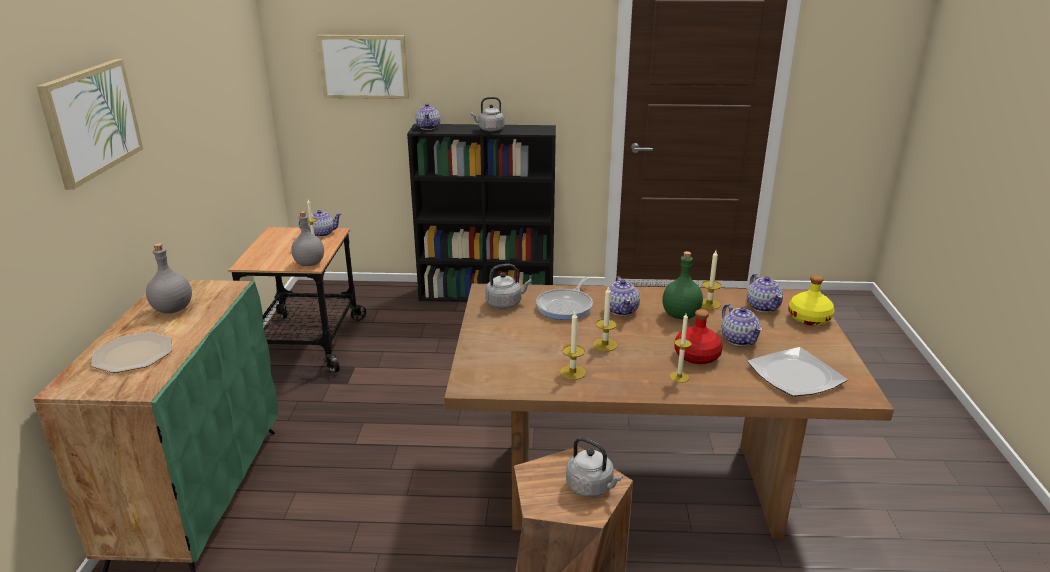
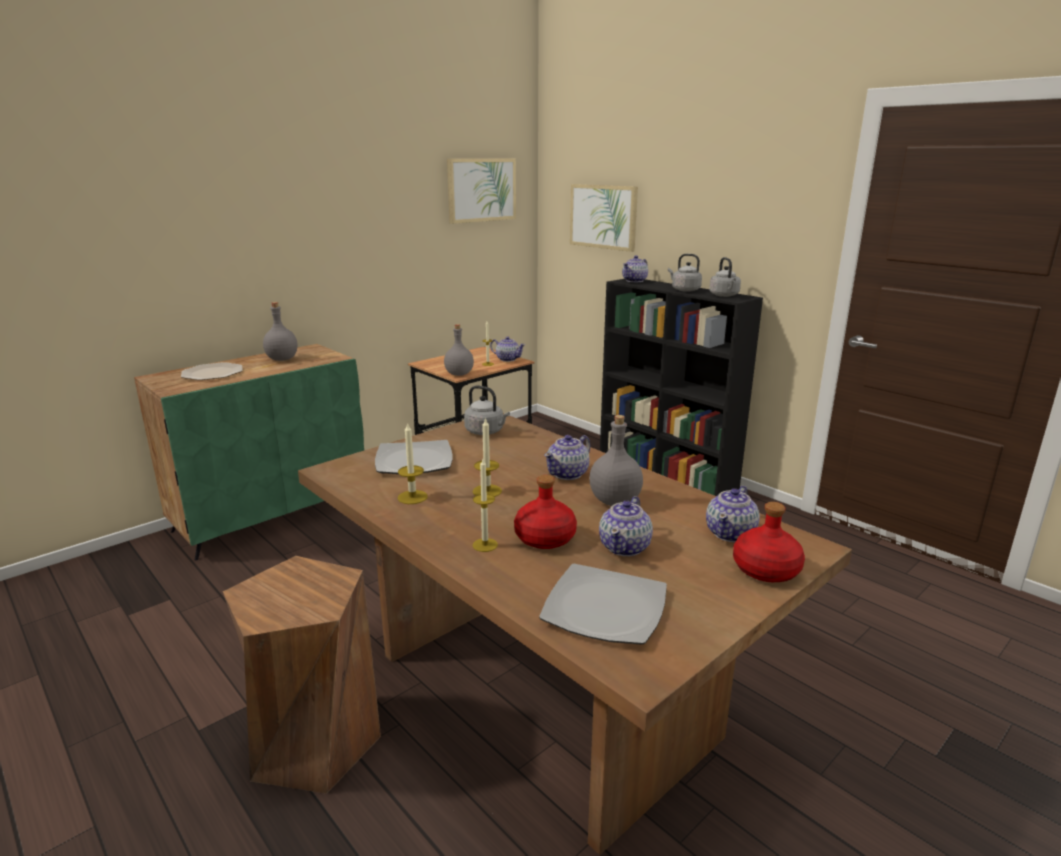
camera: 45 degrees right, 5 degrees down
picture [36,59,143,190] -> picture moved to [447,159,516,224]
frying pan [536,277,593,320] -> none
grey kettle [566,437,623,497] -> grey kettle moved to [709,257,741,297]
green bottle [663,251,703,319] -> grey bottle [589,415,643,506]
candle [702,250,721,310] -> none
yellow bottle [788,275,834,326] -> red bottle [733,502,805,582]
none -> plate [375,440,453,474]

